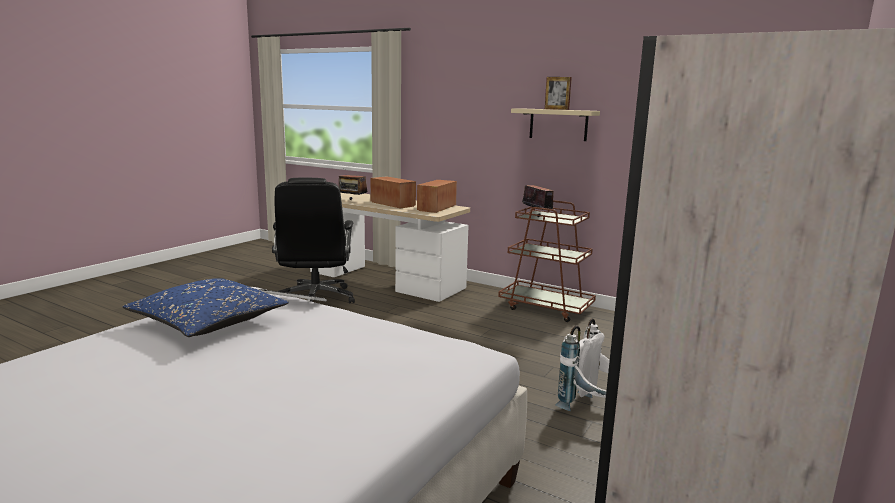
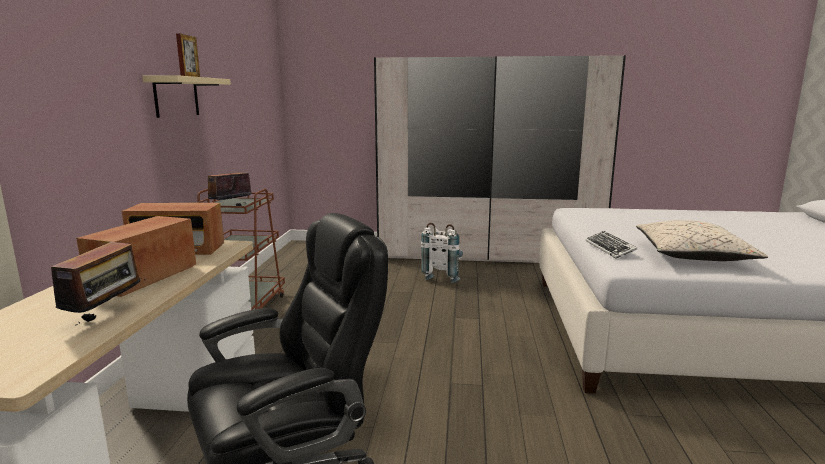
camera: 115 degrees left, 0 degrees up
blue pillow [123,278,289,337] -> beige pillow [636,220,768,261]

